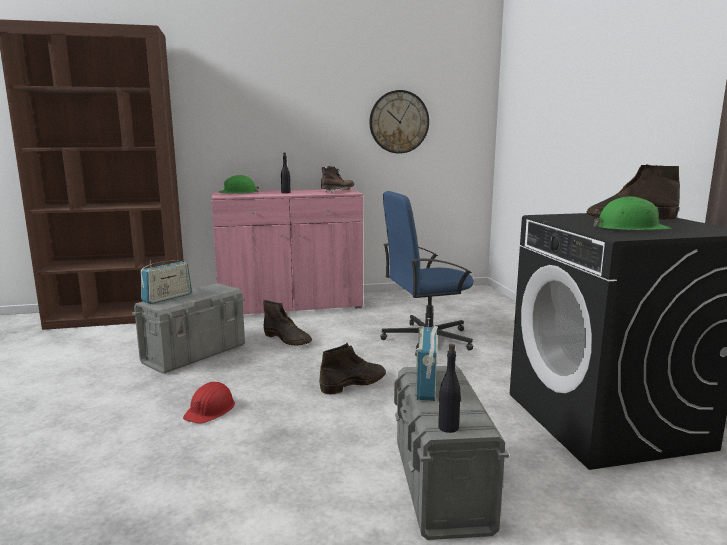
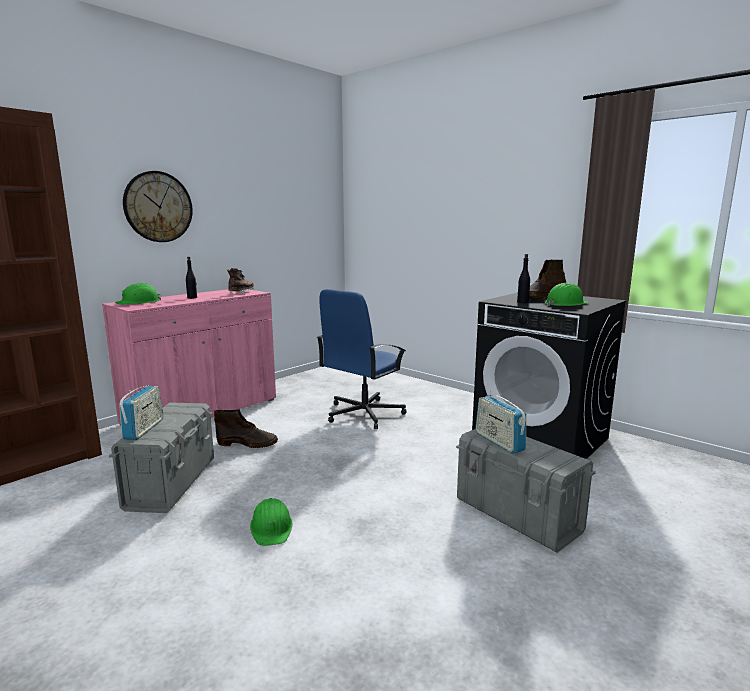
camera: 35 degrees left, 0 degrees up
red hard hat [183,382,235,424] -> green hard hat [250,498,292,546]
brown boot [319,343,386,394] -> none
wall clock [369,90,429,154] -> wall clock moved to [123,171,193,242]
black bottle [438,344,461,433] -> black bottle moved to [517,254,530,303]

